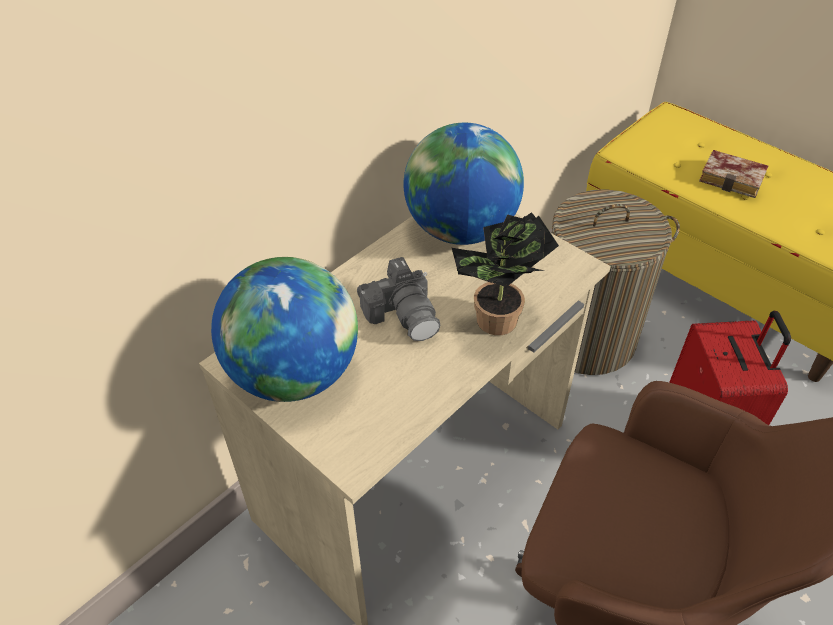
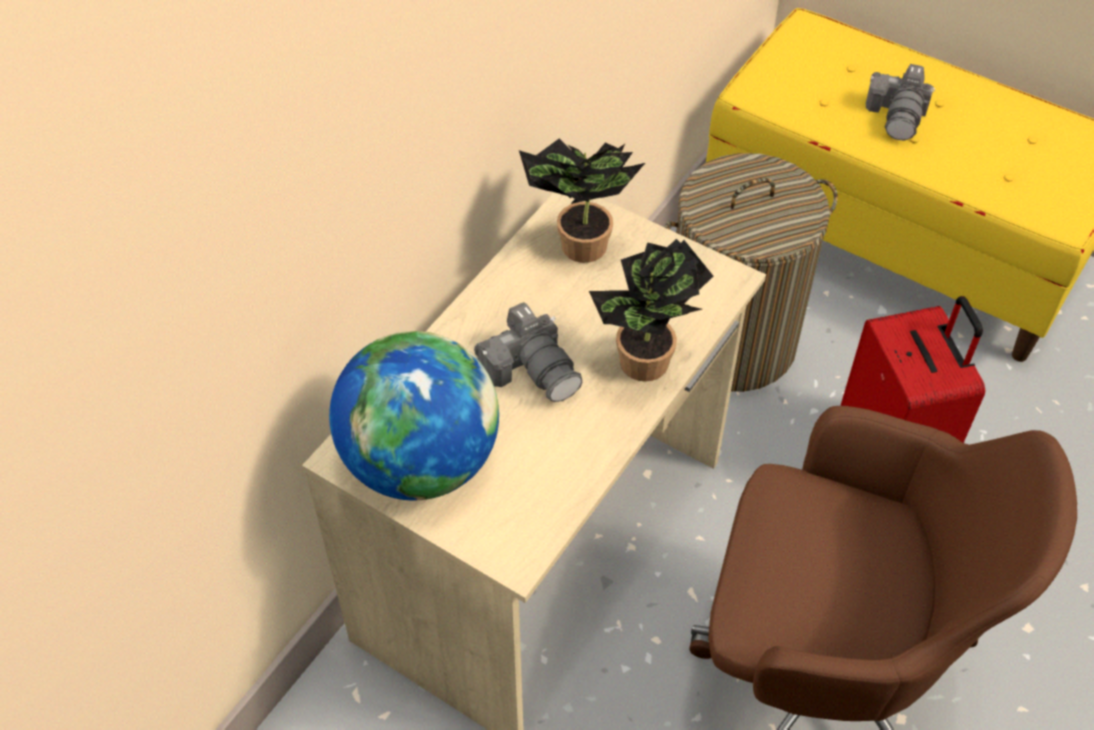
camera: 10 degrees left, 5 degrees up
globe [404,123,524,245] -> potted plant [519,139,645,263]
book [699,150,768,198] -> camera [866,64,935,141]

